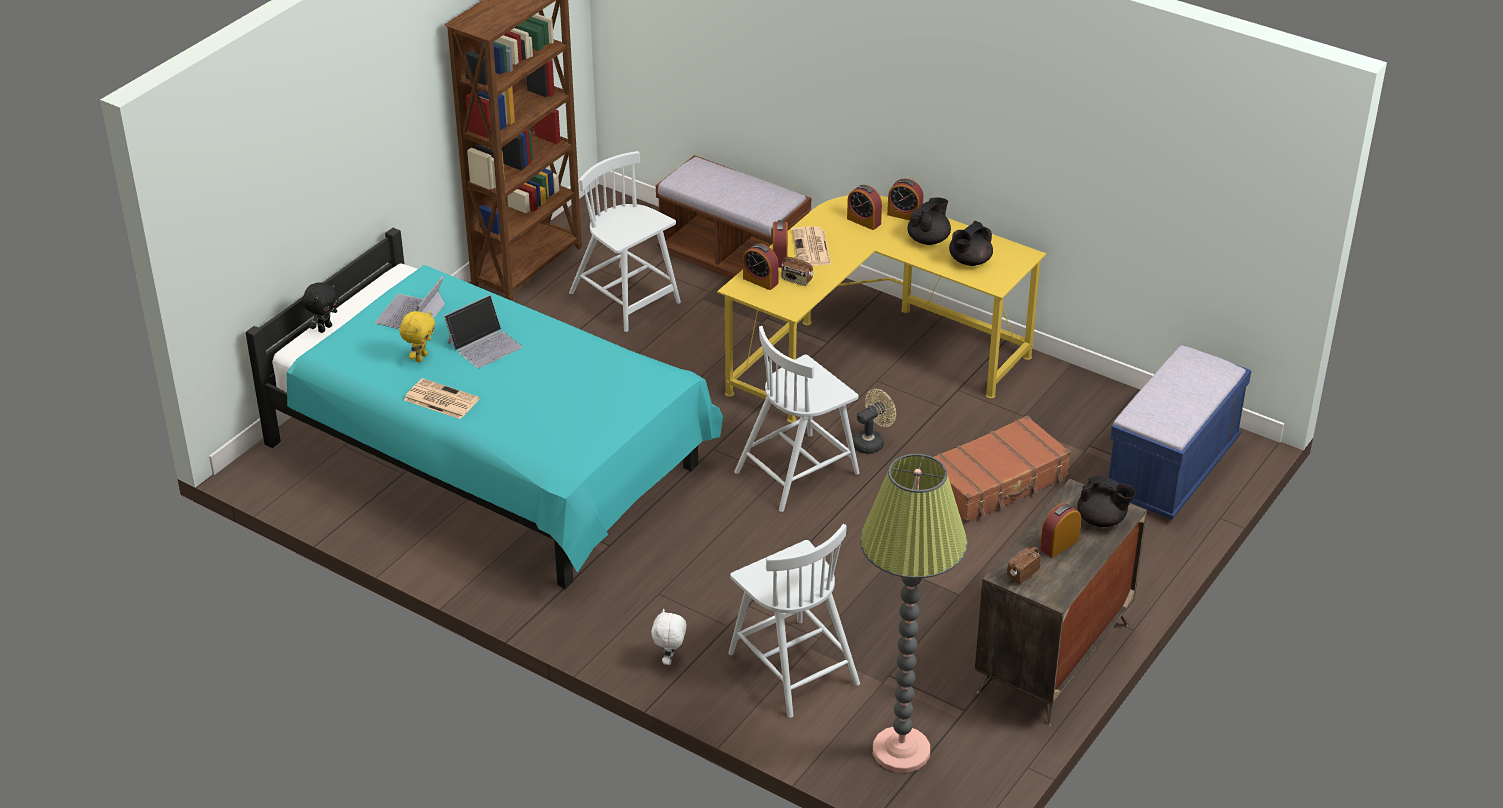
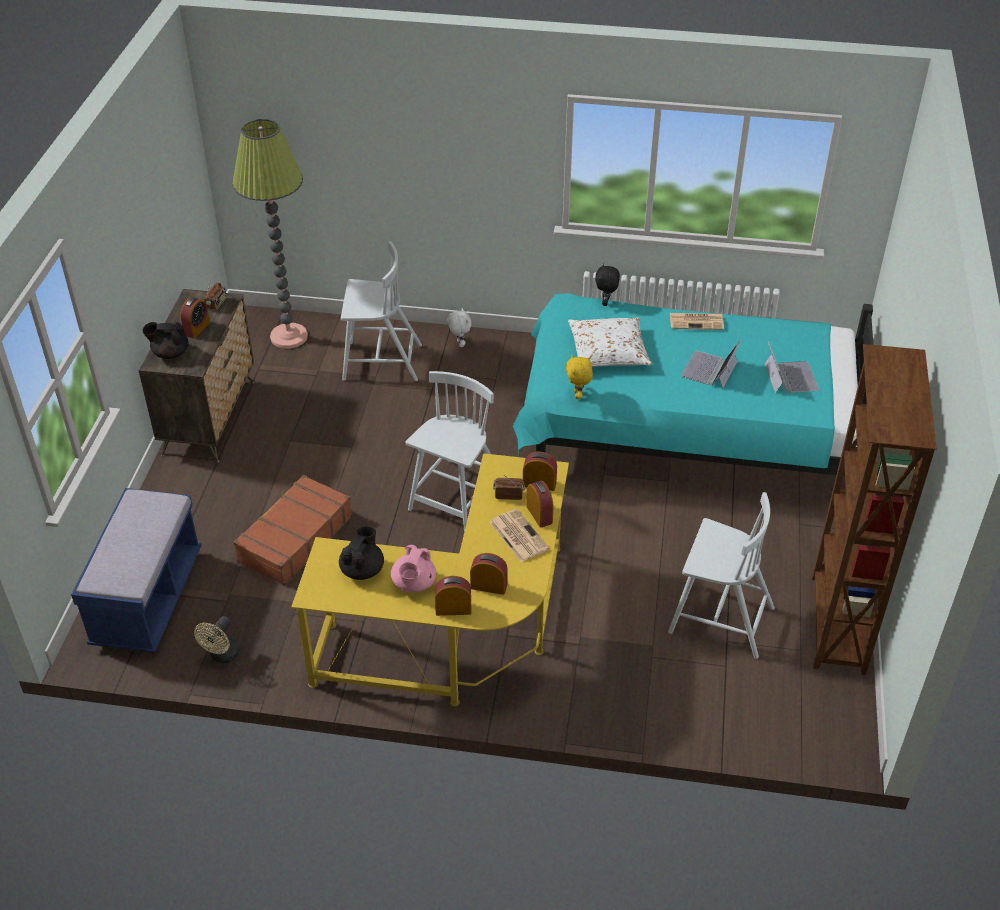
camera: 155 degrees right, 5 degrees up
black plush toy [302,283,339,333] -> black plush toy moved to [595,263,620,306]
yellow plush toy [400,311,435,362] -> yellow plush toy moved to [566,355,593,399]
brown bench [656,155,811,279] -> none
white chair [728,524,860,718] -> white chair turned 150 degrees clockwise [341,241,422,381]
beige fan [853,389,896,454] -> beige fan moved to [194,616,240,663]
black teapot [907,197,951,245] -> pink teapot [391,545,436,592]
none -> white pillow [568,317,652,367]

